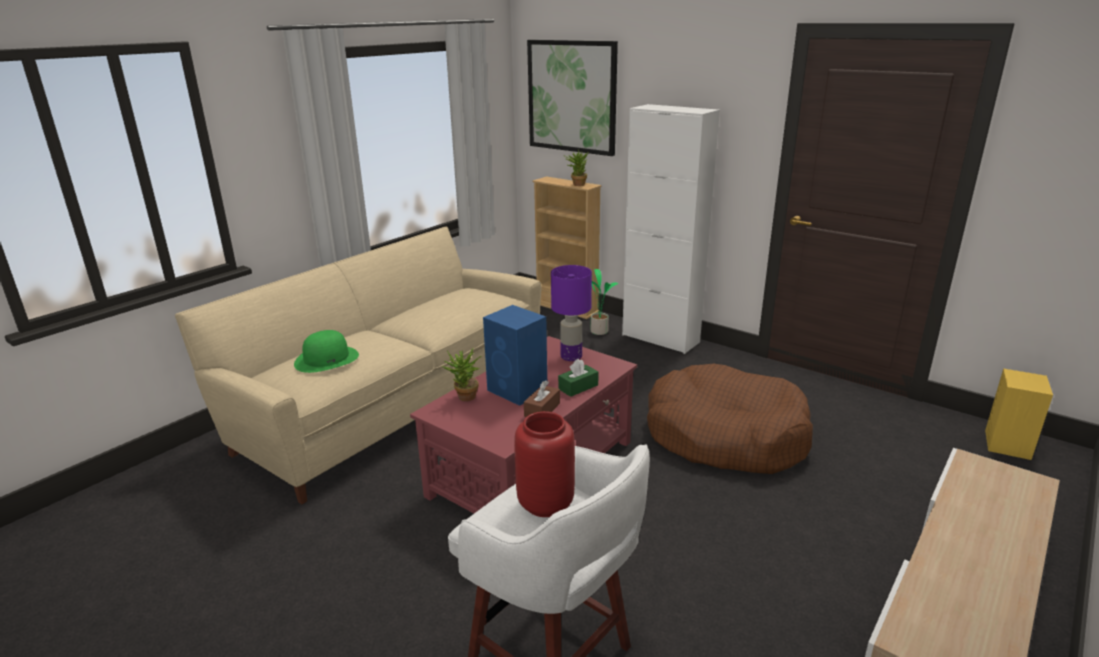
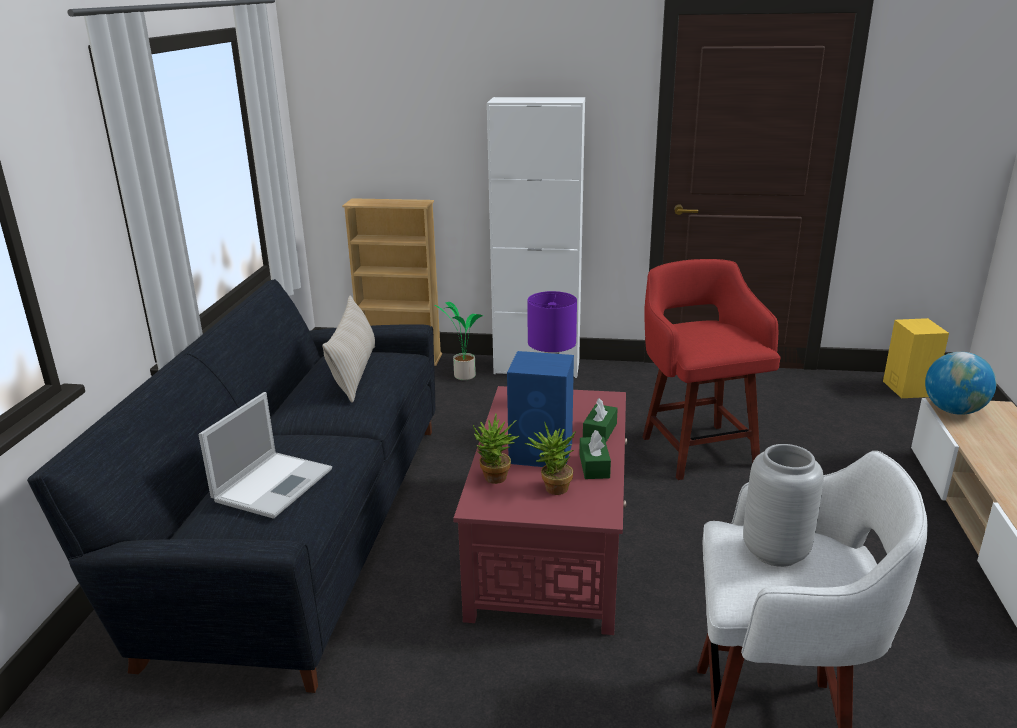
camera: 30 degrees left, 0 degrees up
beige sofa [175,227,542,504] -> black sofa [27,279,435,693]
green hat [294,330,359,373] -> laptop [198,392,332,519]
red vase [514,411,575,517] -> grey vase [743,444,824,567]
brown tissue box [524,380,560,417] -> green tissue box [579,430,611,479]
picture [527,40,618,156] -> none
potted plant [565,149,588,186] -> potted plant moved to [525,421,576,495]
brown dog bed [647,364,813,474] -> red stool [642,259,781,480]
none -> beige pillow [322,295,375,403]
none -> globe [925,352,996,415]

